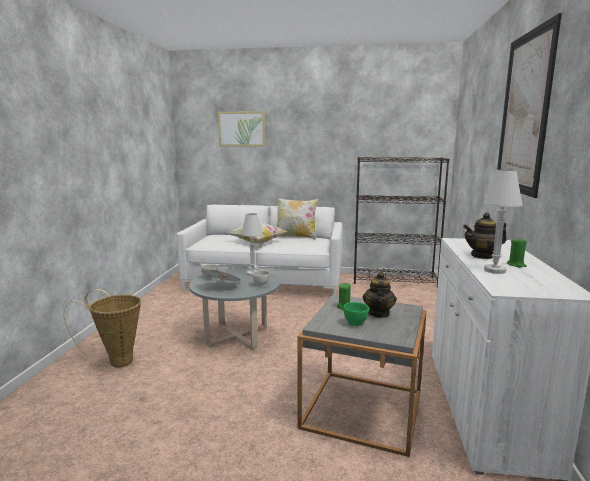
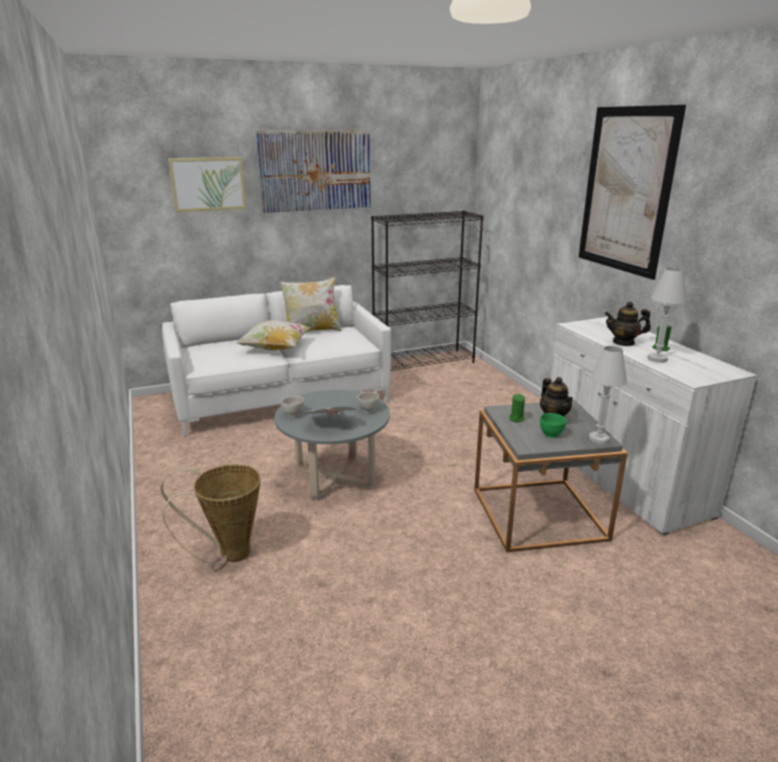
camera: 30 degrees left, 10 degrees up
white table lamp [241,213,263,276] -> white table lamp moved to [589,346,627,444]
teapot [463,213,507,259] -> teapot turned 45 degrees clockwise [605,302,651,346]
none -> picture [255,130,371,213]

